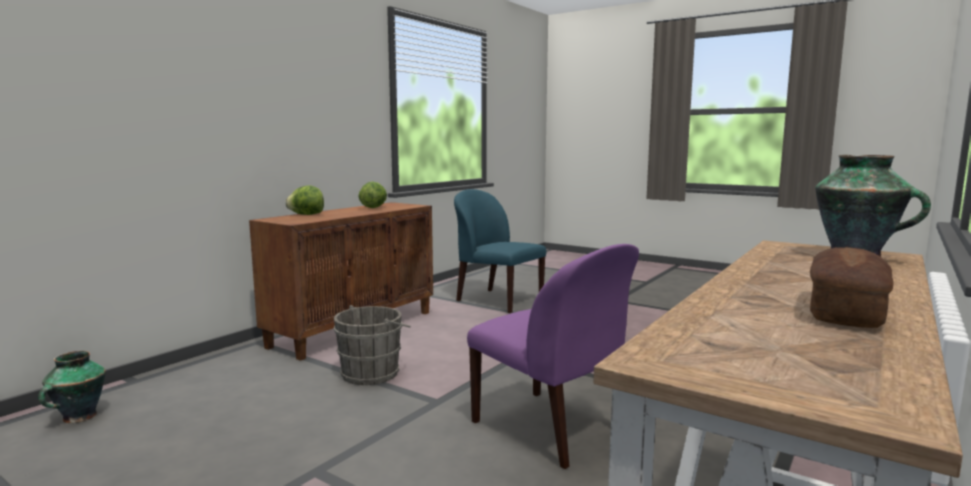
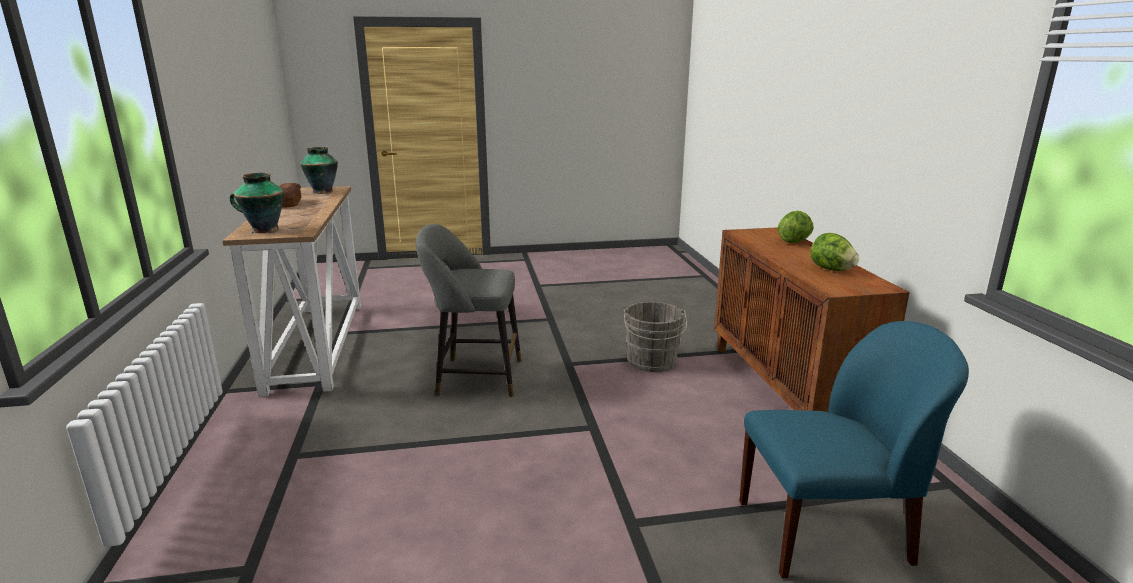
camera: 135 degrees right, 10 degrees up
vase [38,351,106,423] -> vase moved to [300,147,338,194]
purple chair [467,244,639,469] -> grey stool [416,224,522,397]

